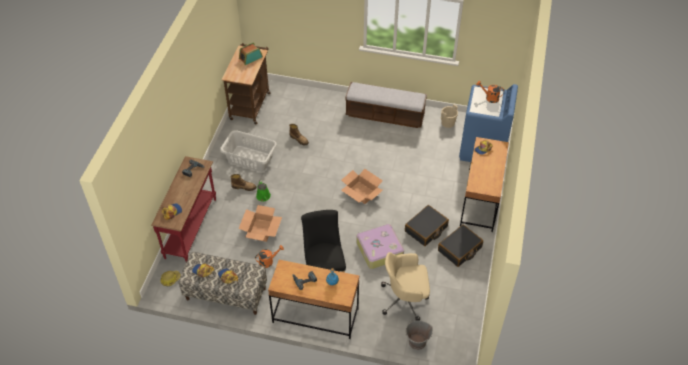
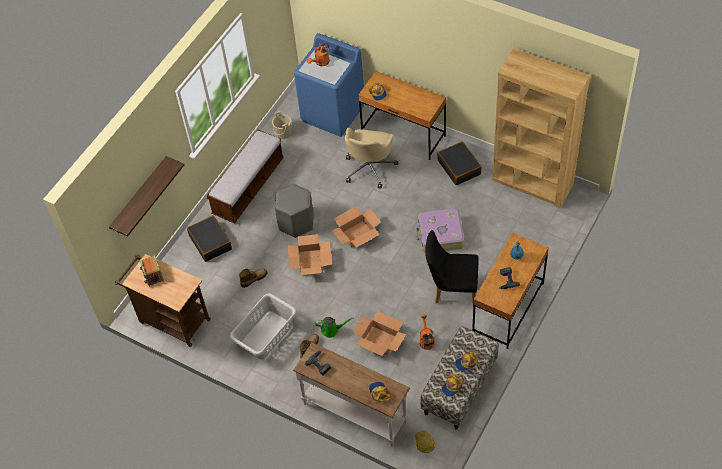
camera: 70 degrees left, 5 degrees up
red console table [151,156,216,262] -> white console table [293,342,410,447]
beige office chair [381,252,430,321] -> beige office chair moved to [345,128,398,189]
black suitcase [405,205,449,246] -> black suitcase moved to [187,215,232,262]
grey bucket [405,320,433,350] -> none
none -> shelf [109,156,184,237]
none -> grey stool [274,183,314,238]
none -> cardboard box [288,234,332,275]
none -> brown bookcase [492,48,590,208]

